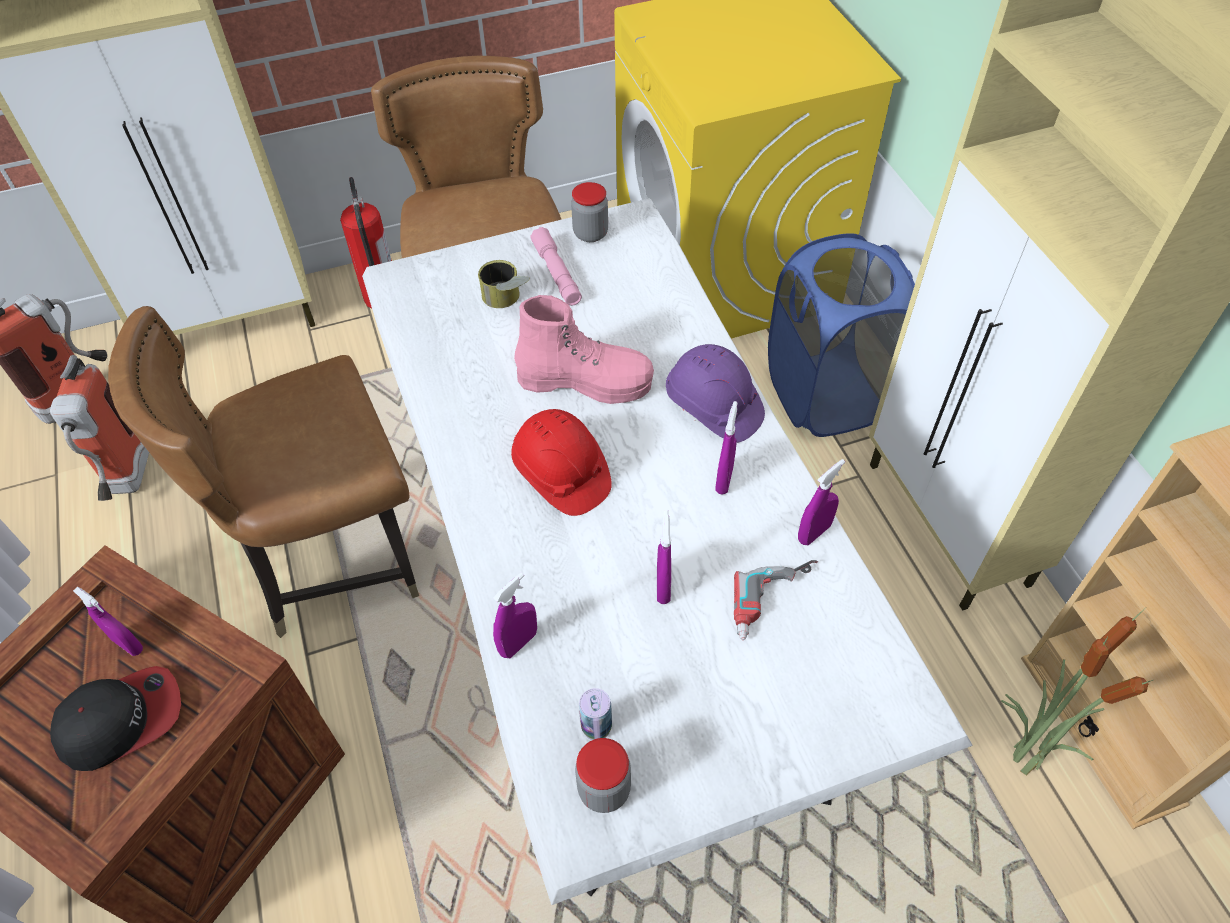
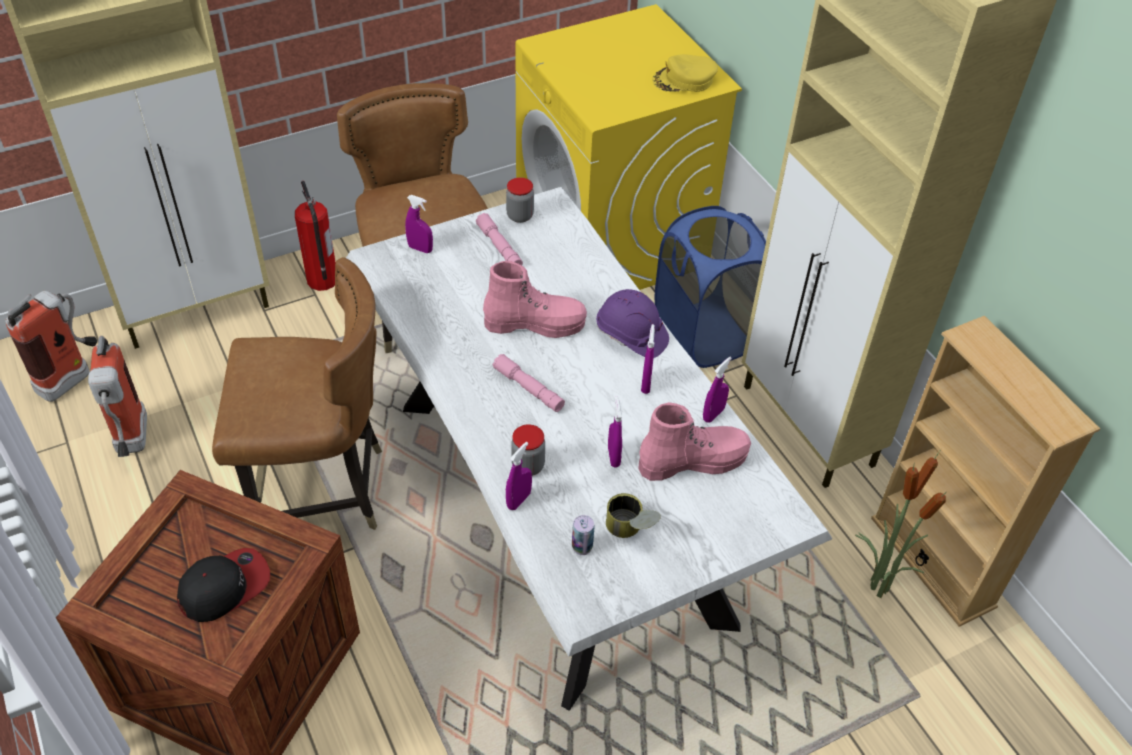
camera: 10 degrees left, 5 degrees down
purple spray bottle [73,587,143,656] -> purple spray bottle moved to [405,195,433,253]
brown chair [108,306,419,638] -> brown chair turned 150 degrees counterclockwise [212,257,382,530]
can [478,260,530,308] -> can moved to [606,493,661,538]
red hard hat [511,409,612,516] -> pink flashlight [493,354,565,412]
jar [575,738,631,813] -> jar moved to [511,424,545,476]
power drill [734,560,818,640] -> pink boot [639,402,751,481]
none -> yellow cap [652,54,718,92]

